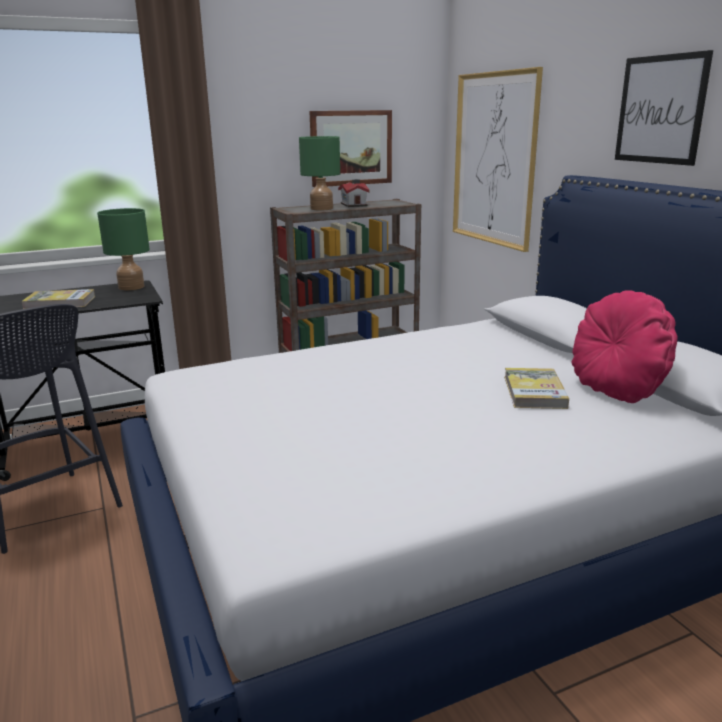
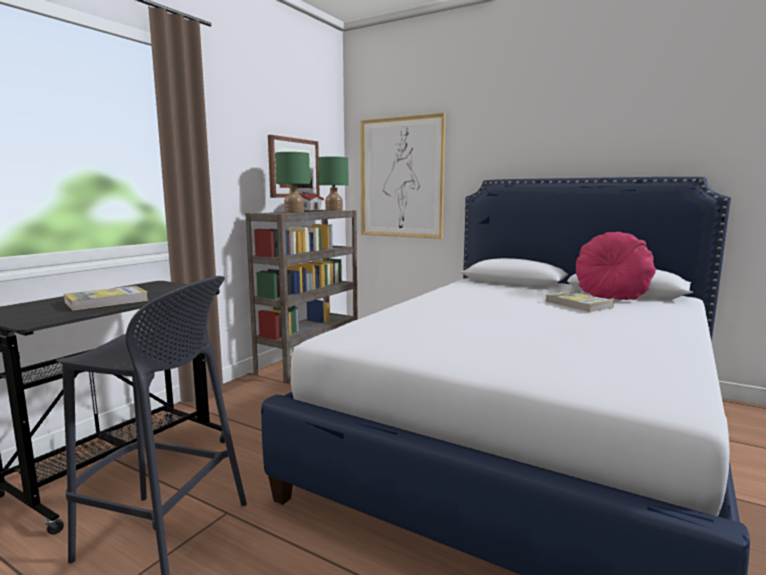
camera: 35 degrees left, 10 degrees down
green table lamp [97,208,150,290] -> green table lamp moved to [318,156,349,211]
picture [615,50,713,166] -> none

